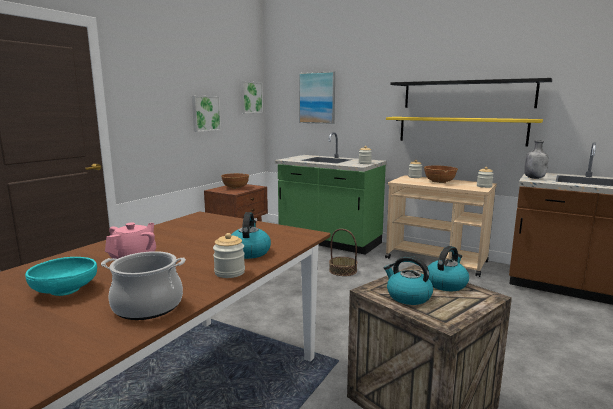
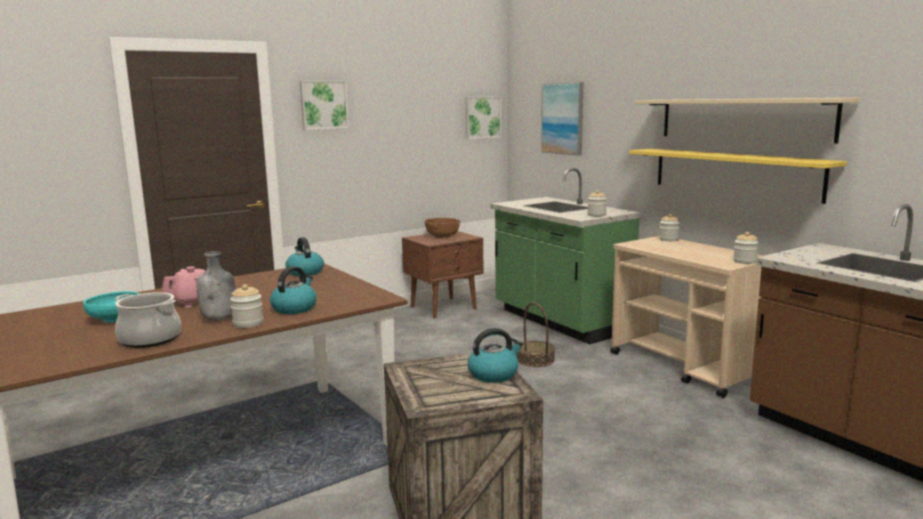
camera: 25 degrees right, 0 degrees up
picture [192,96,221,132] -> picture moved to [300,81,349,130]
kettle [384,256,433,305] -> kettle moved to [285,237,324,276]
black shelf [390,78,552,108] -> beige shelf [635,97,861,144]
brown bowl [424,165,458,183] -> none
grey bottle [524,140,548,179] -> grey bottle moved to [197,251,236,320]

